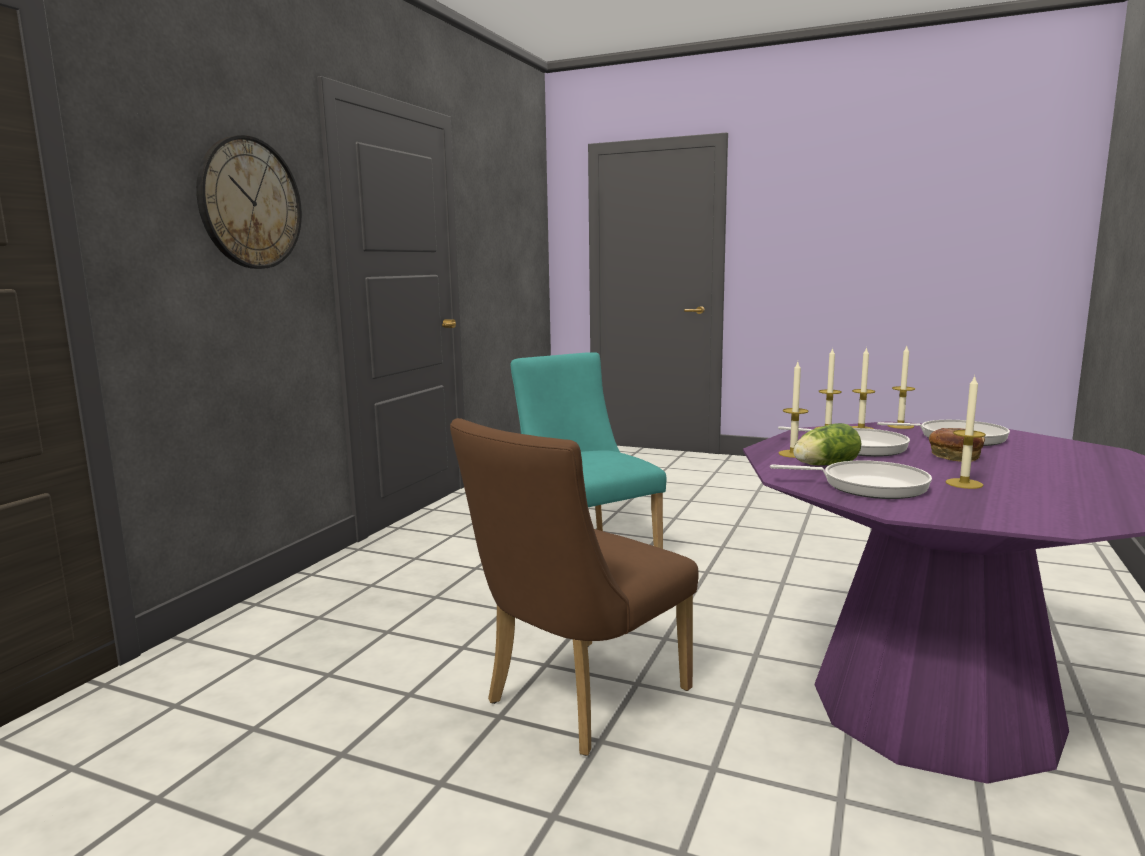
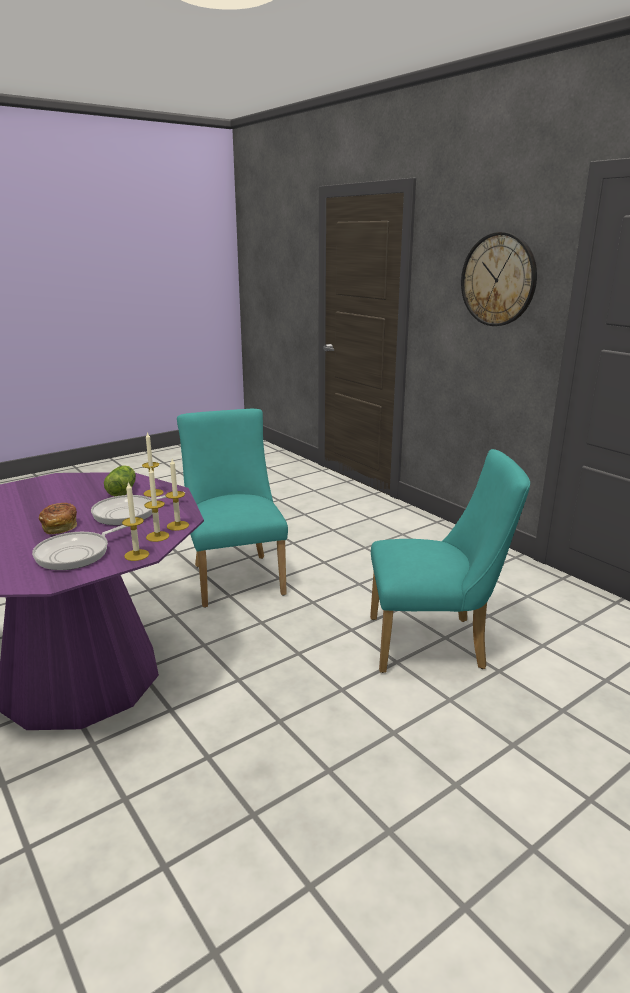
camera: 120 degrees right, 10 degrees up
brown chair [450,418,699,756] -> turquoise chair [177,409,288,608]
frying pan [770,460,932,499] -> none
candle [945,375,986,489] -> none

